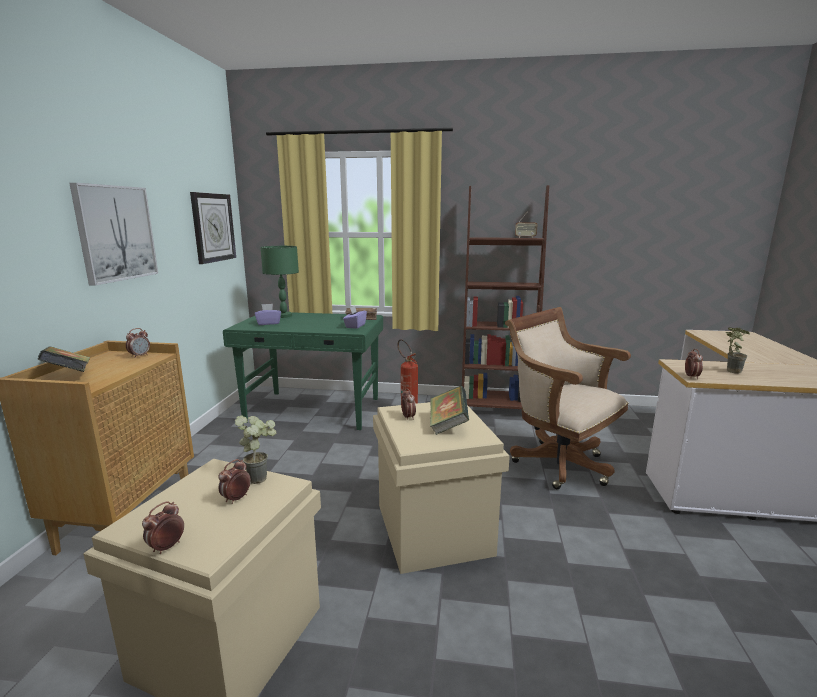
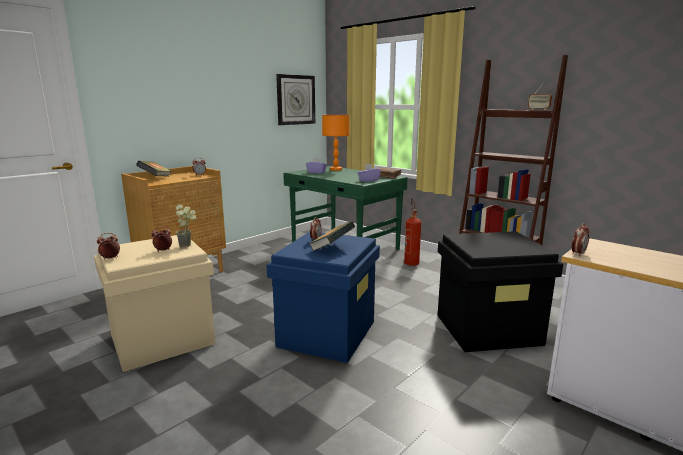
camera: 35 degrees right, 0 degrees up
picture [69,183,158,286] -> none
green table lamp [260,246,299,318] -> orange table lamp [322,115,349,171]
beige storage box [373,402,510,574] -> blue storage box [267,232,380,363]
office chair [505,307,631,489] -> black storage box [437,231,563,352]
potted plant [725,327,750,373] -> none

